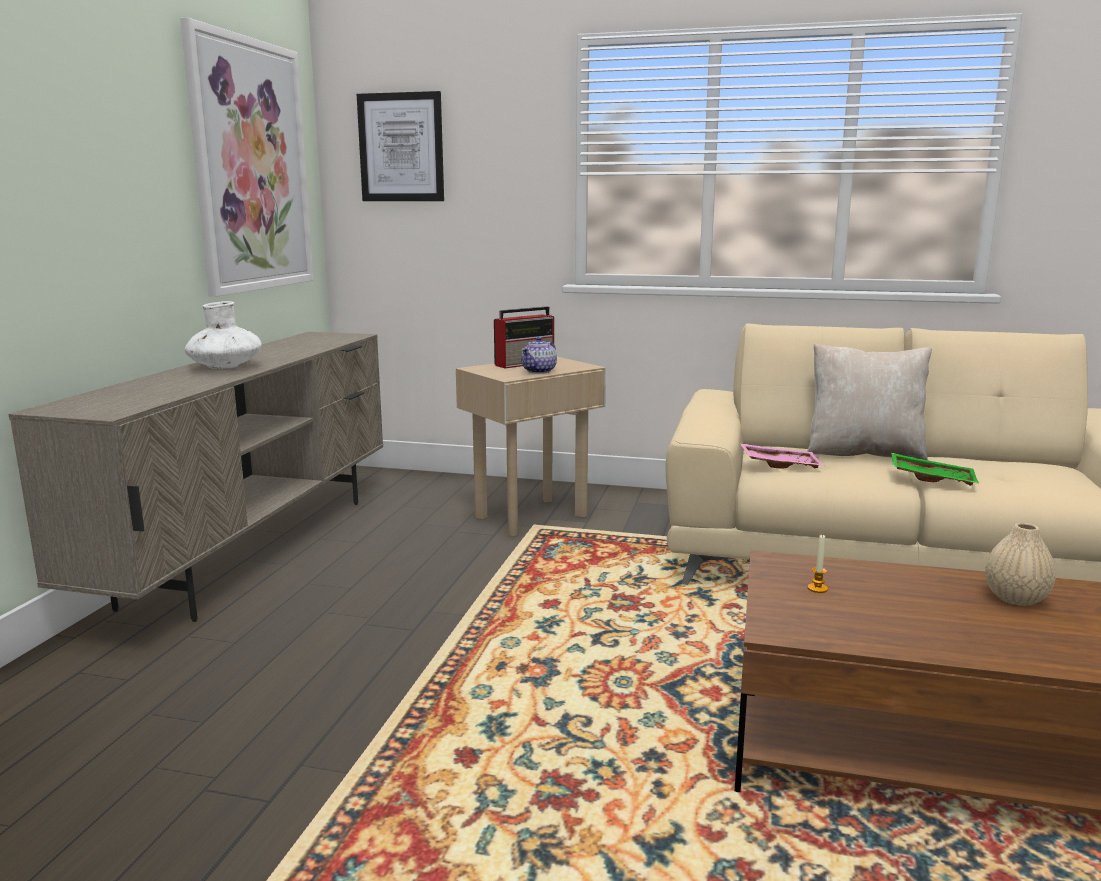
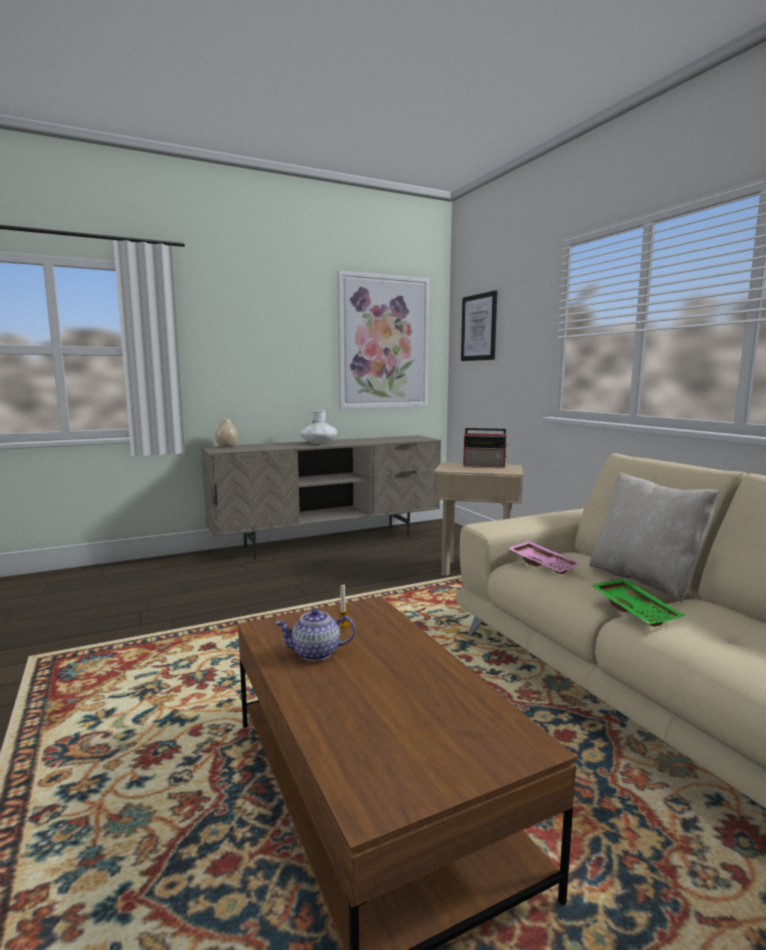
camera: 50 degrees right, 5 degrees down
teapot [521,337,557,374] -> teapot moved to [275,609,355,661]
beige vase [985,523,1056,606] -> beige vase moved to [215,419,238,447]

